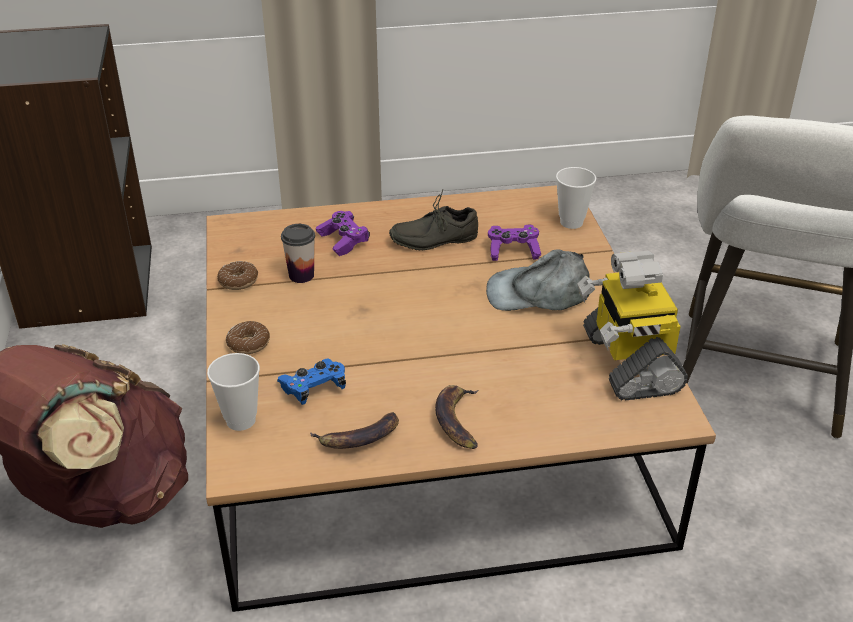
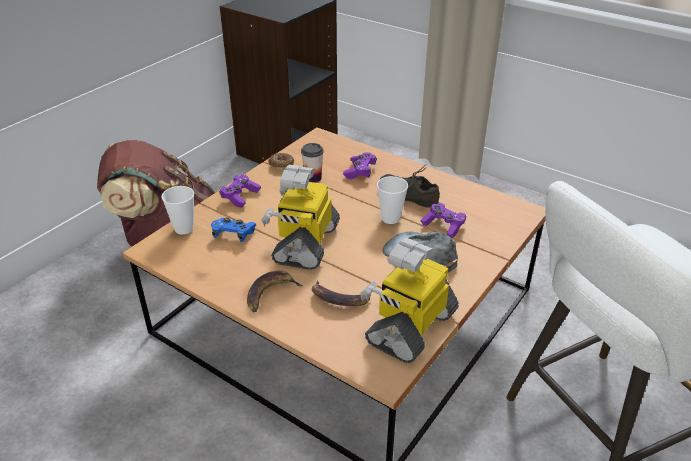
camera: 45 degrees right, 0 degrees up
donut [226,321,270,354] -> purple game controller [219,175,261,208]
banana [310,412,399,449] -> banana moved to [312,280,370,306]
cup [556,167,596,229] -> cup moved to [377,176,408,224]
none -> toy robot [261,165,340,270]

